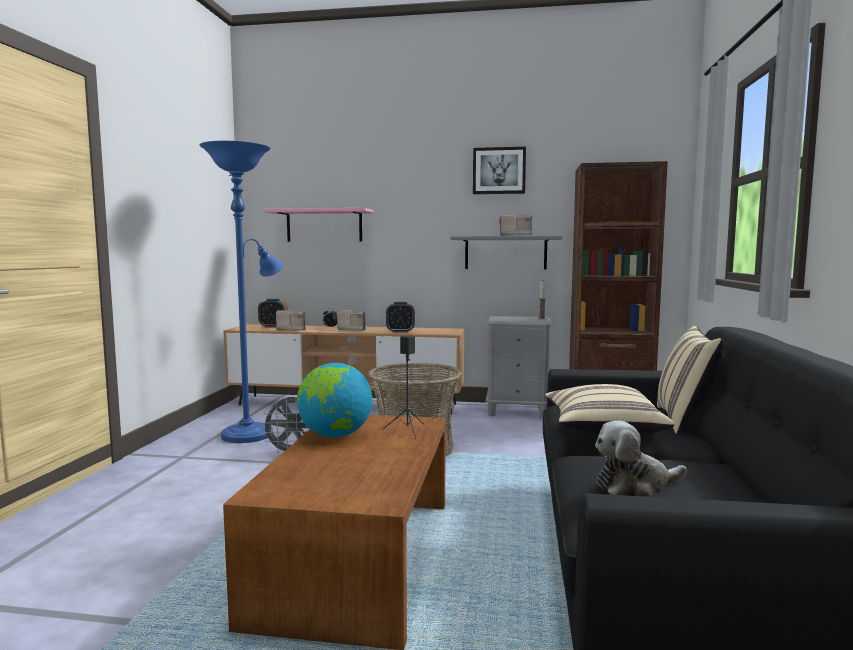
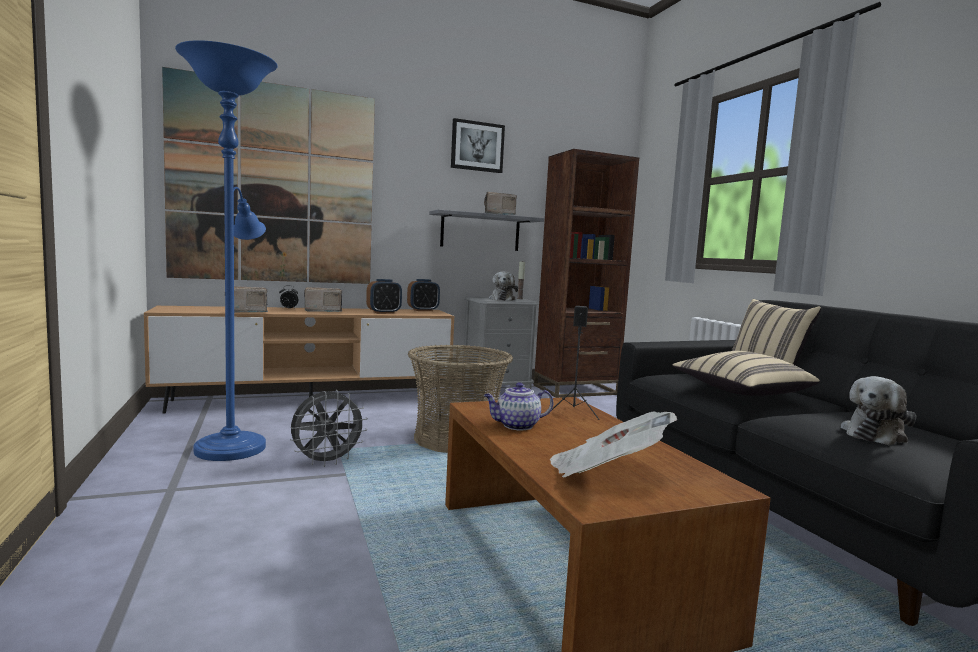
camera: 30 degrees left, 0 degrees up
alarm clock [258,299,288,328] -> alarm clock moved to [407,279,440,311]
pink shelf [264,208,373,242] -> picture [162,67,375,284]
globe [297,363,372,438] -> teapot [484,382,553,430]
none -> plush toy [489,271,518,301]
none -> newspaper [550,411,677,477]

